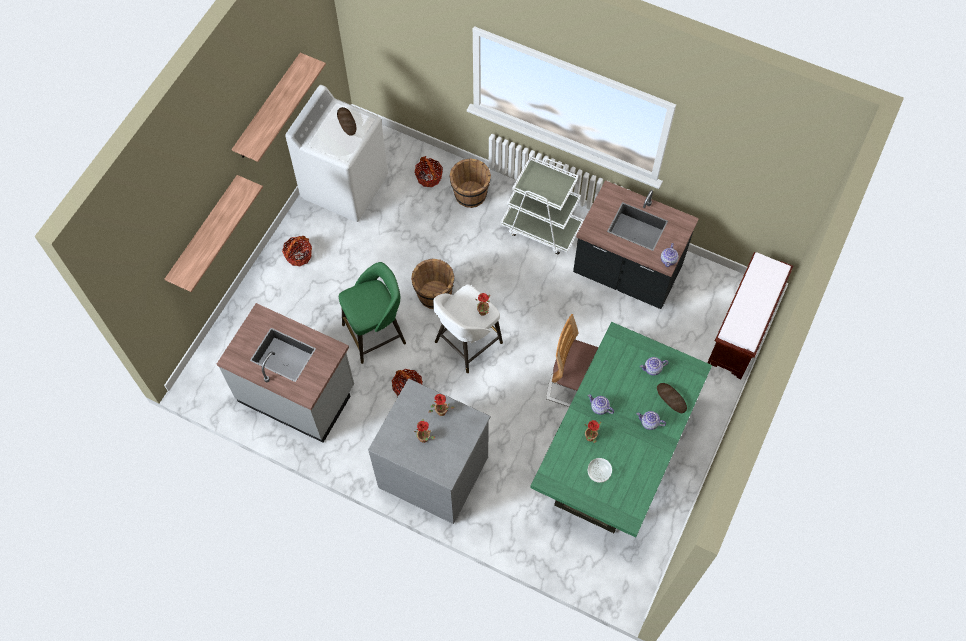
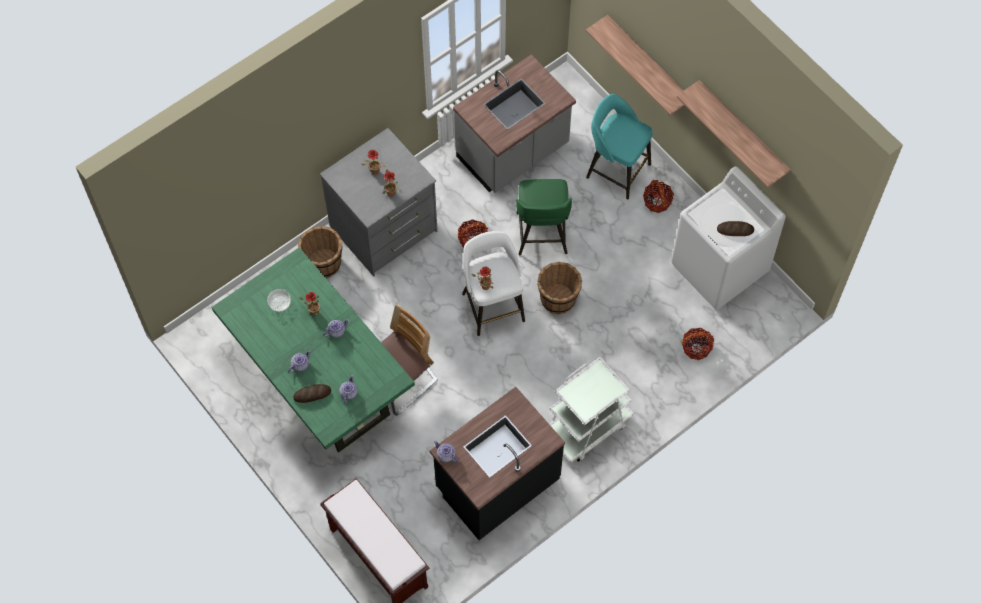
camera: 115 degrees right, 0 degrees up
brown bucket [449,158,491,208] -> brown bucket moved to [298,226,342,278]
none -> turquoise stool [586,94,653,199]

